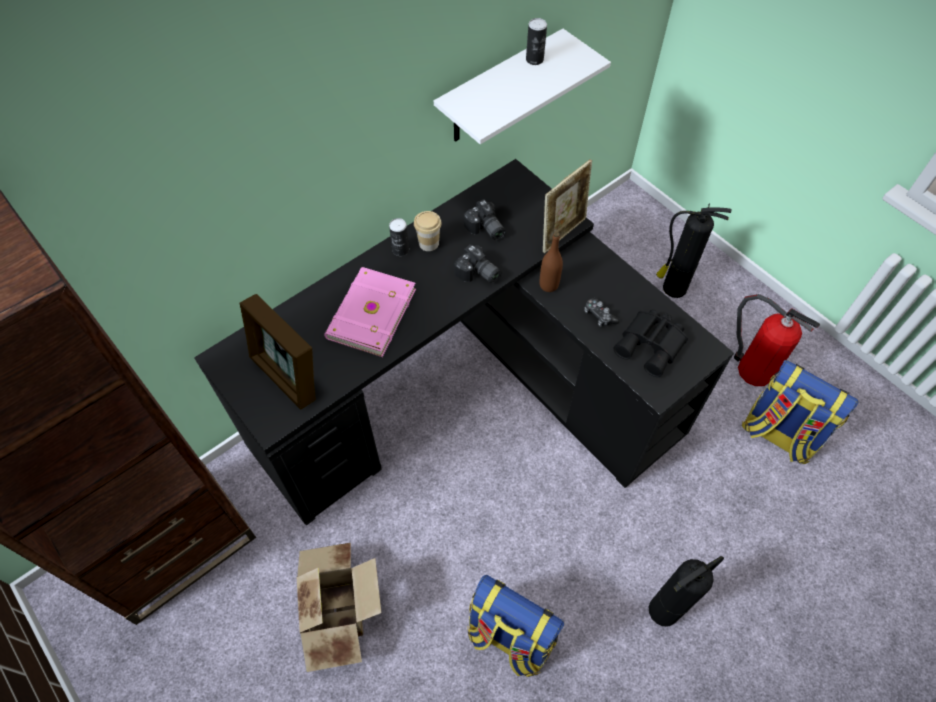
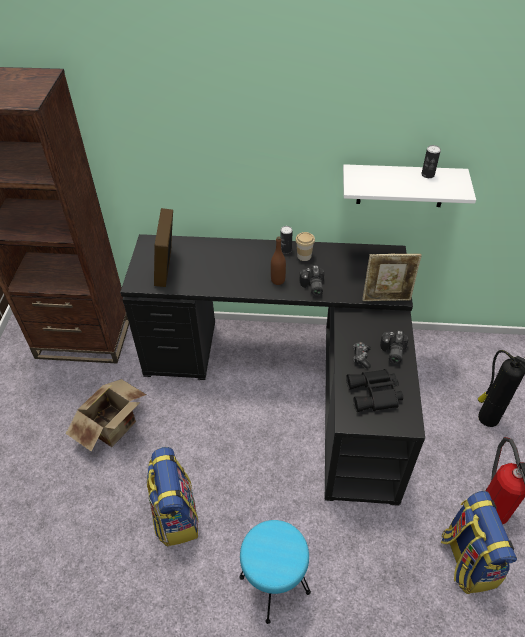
camera: 45 degrees right, 10 degrees down
pink book [324,267,416,357] -> none
camera [464,199,506,240] -> camera moved to [380,330,409,364]
brown bottle [539,232,563,292] -> brown bottle moved to [271,236,286,285]
fire extinguisher [649,556,724,626] -> turquoise stool [239,520,311,624]

